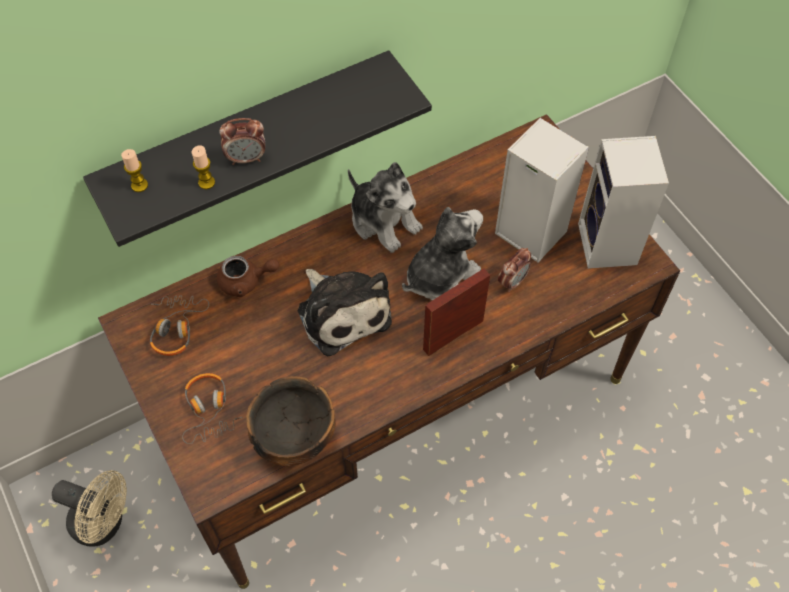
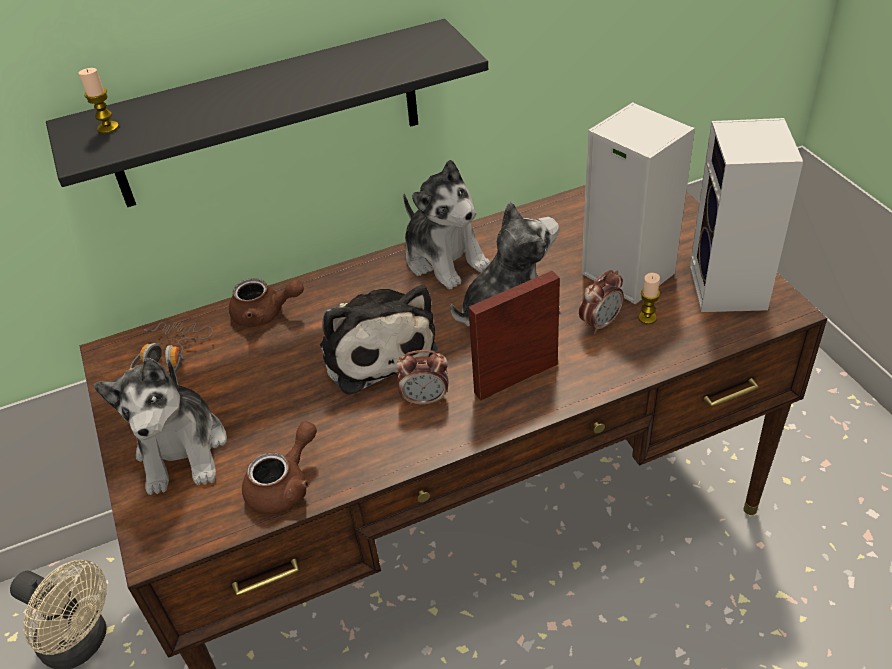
camera: 10 degrees right, 15 degrees down
headphones [182,373,243,444] -> plush toy [93,357,227,495]
candle [192,146,215,189] -> candle moved to [638,273,660,324]
alarm clock [219,118,265,165] -> alarm clock moved to [396,350,448,406]
bowl [246,376,336,466] -> brown teapot [242,421,317,515]

